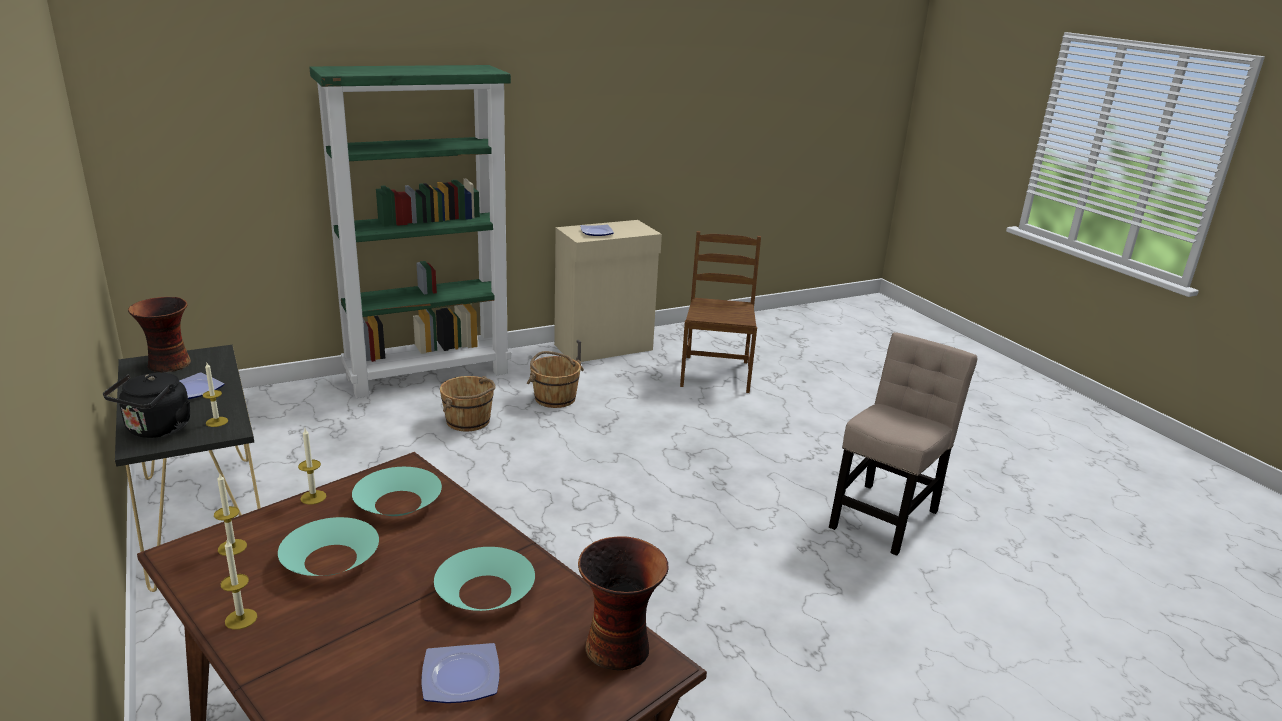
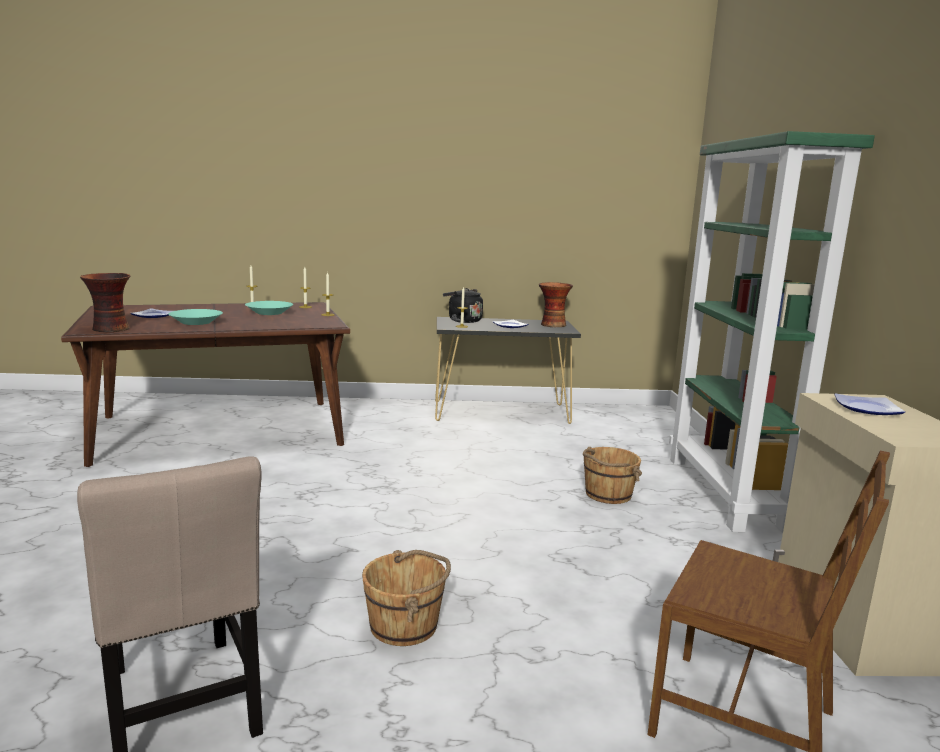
camera: 115 degrees right, 10 degrees down
turquoise bowl [352,467,442,516] -> none
brown bucket [527,351,584,408] -> brown bucket moved to [362,550,451,646]

